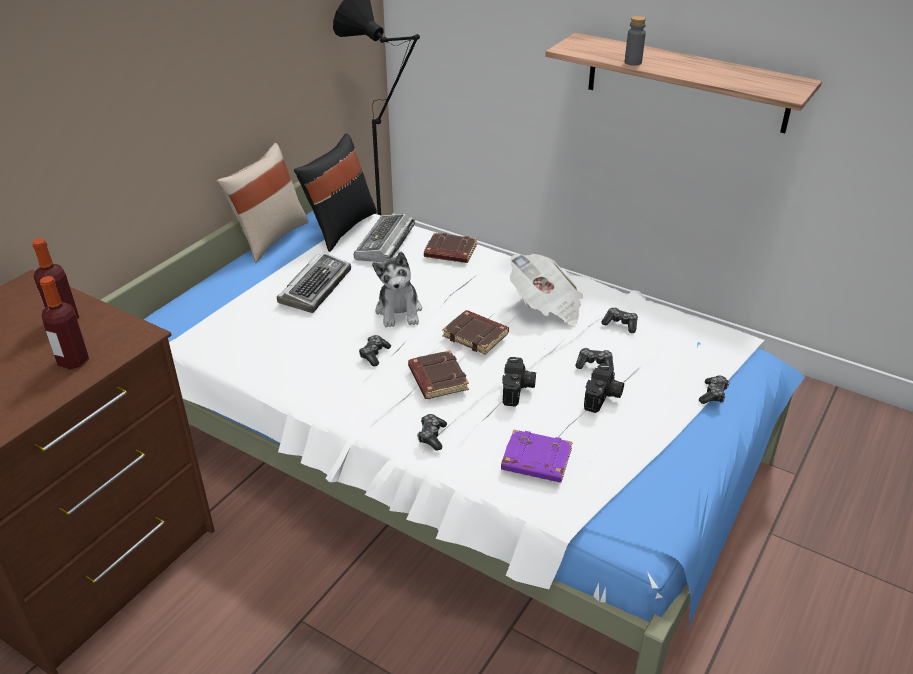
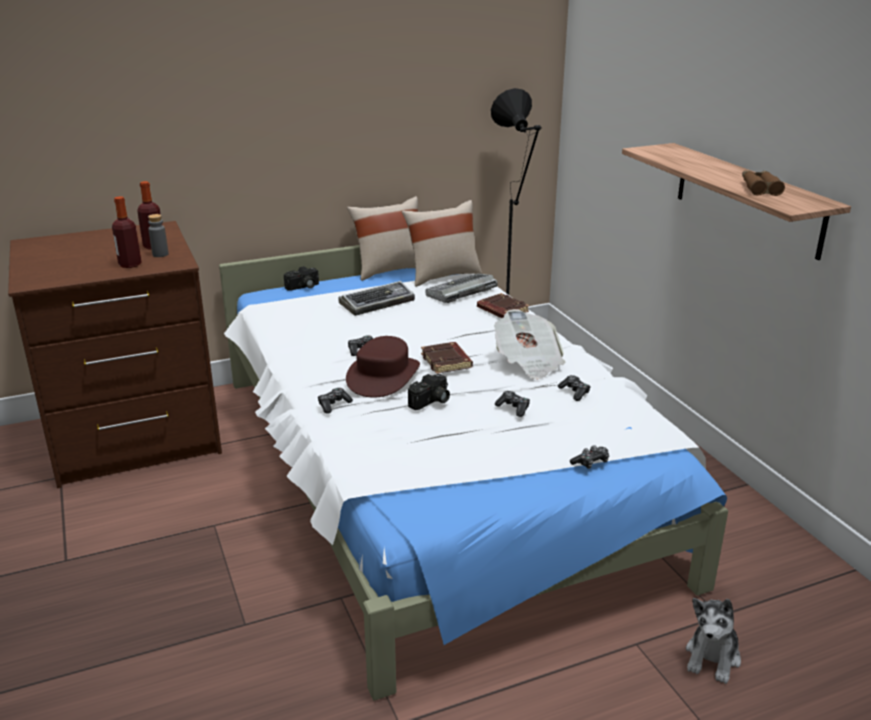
camera: 35 degrees right, 10 degrees down
black pillow [294,133,377,252] -> beige pillow [402,200,482,287]
plush toy [372,251,422,328] -> plush toy moved to [686,598,741,684]
brown book [408,350,469,399] -> brown hat [346,336,420,397]
purple book [501,430,573,483] -> none
camera [584,363,624,413] -> camera moved to [284,266,319,291]
grey bottle [625,16,646,66] -> grey bottle moved to [148,214,168,257]
none -> brown binoculars [742,170,785,196]

